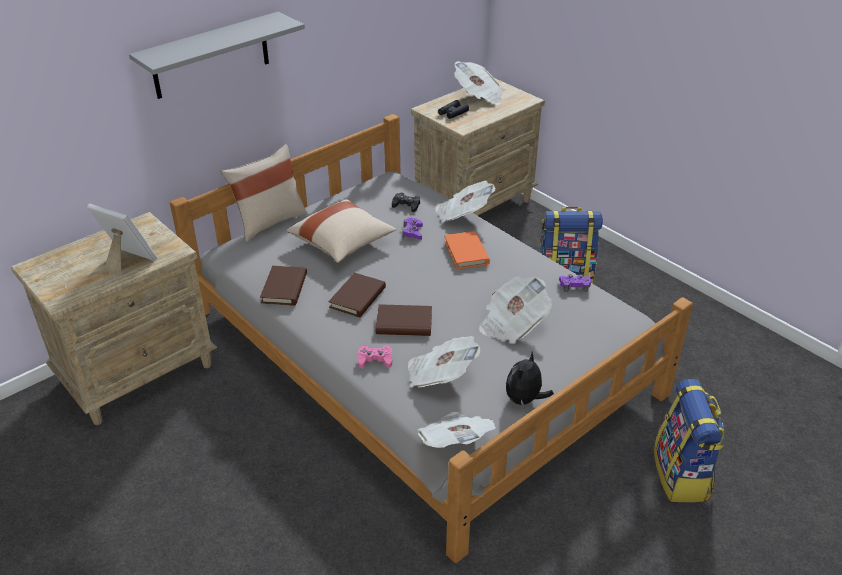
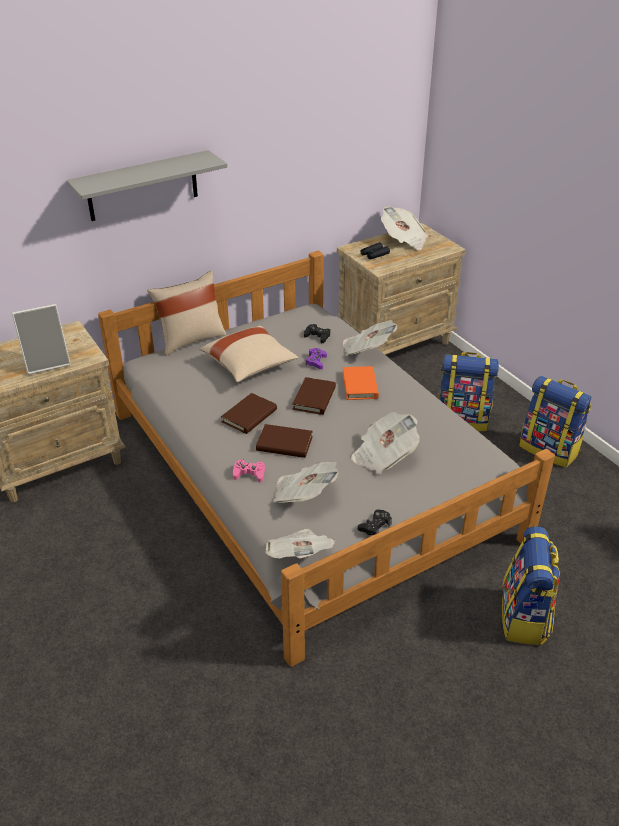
camera: 10 degrees right, 0 degrees up
picture frame [86,203,157,276] -> picture frame turned 120 degrees clockwise [12,304,71,375]
brown book [260,266,307,305] -> brown book moved to [293,377,336,415]
plush toy [506,352,554,408] -> black game controller [358,510,392,535]
purple game controller [559,274,591,292] -> none
none -> backpack [519,376,591,468]

